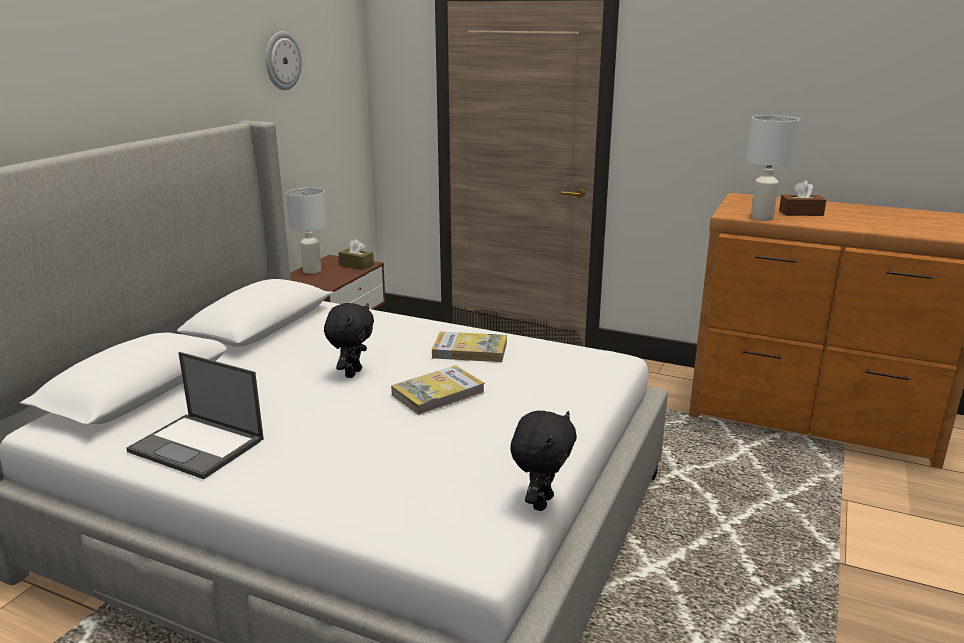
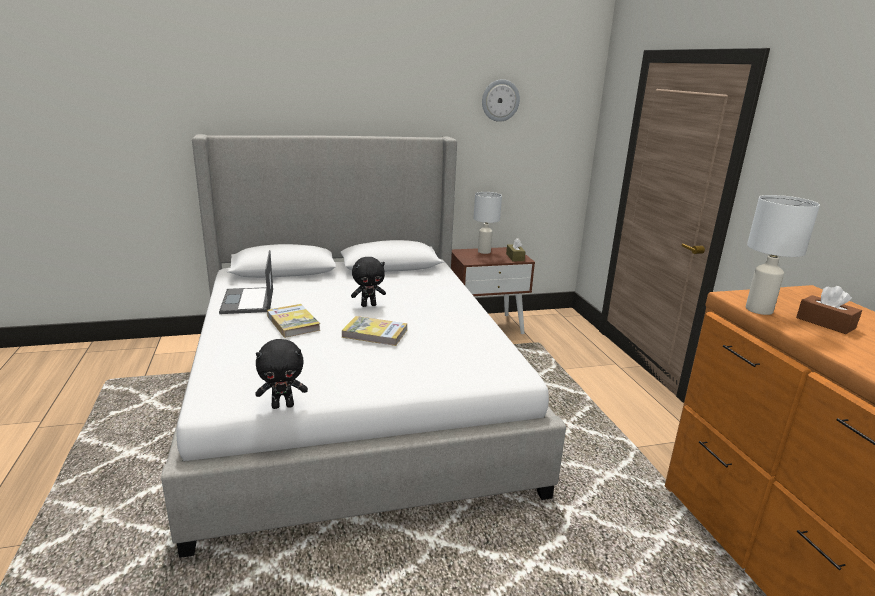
camera: 50 degrees right, 0 degrees up
book [432,332,507,362] -> book moved to [267,304,320,338]

